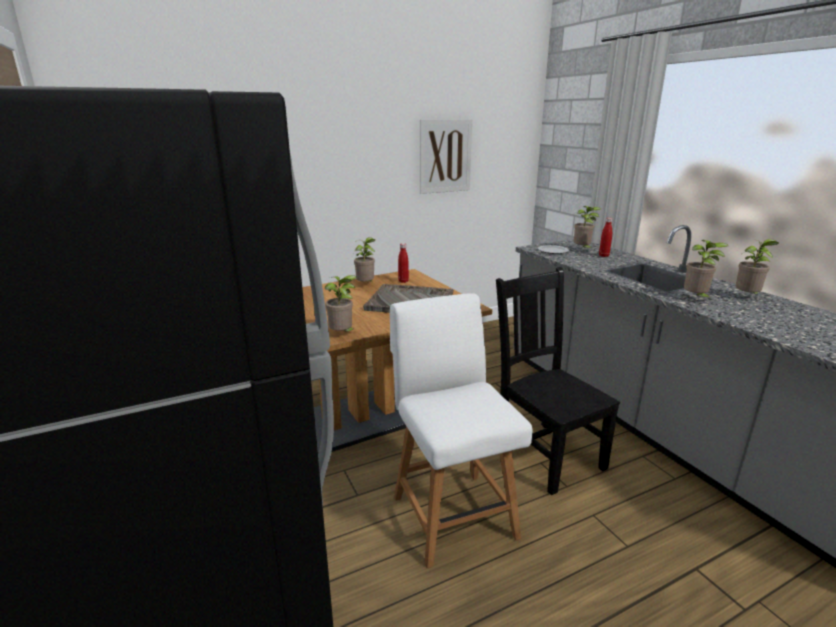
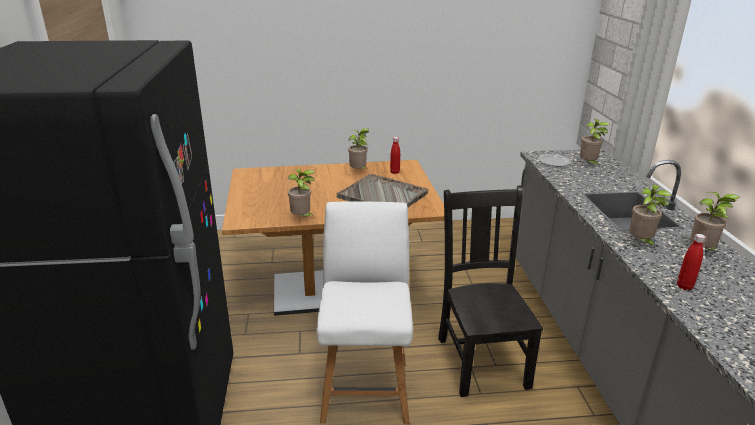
camera: 20 degrees right, 5 degrees up
picture [420,119,472,194] -> none
red bottle [599,218,612,257] -> red bottle moved to [677,234,706,290]

